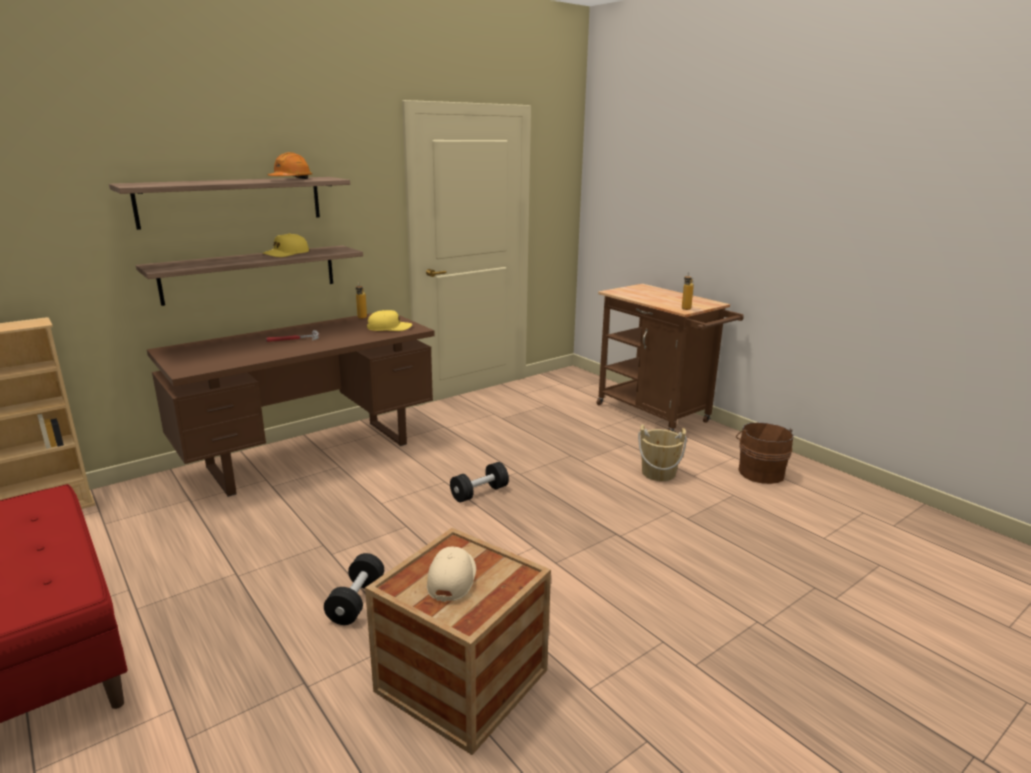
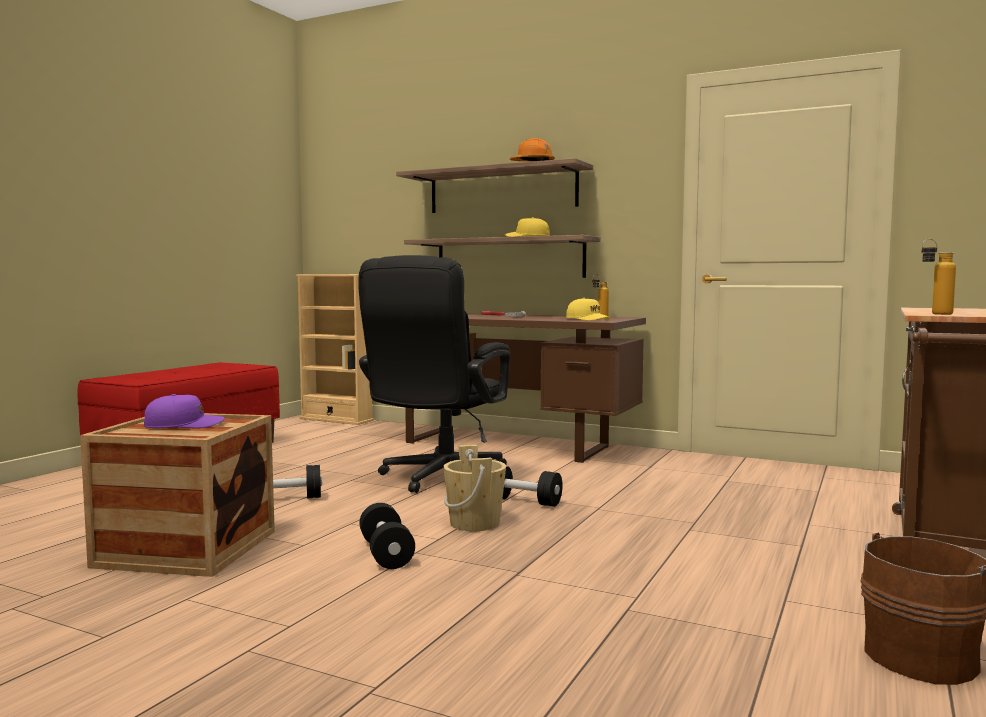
camera: 65 degrees right, 15 degrees down
beige cap [427,547,476,602] -> purple cap [144,394,225,429]
beige bucket [638,425,687,481] -> beige bucket moved to [443,445,506,531]
none -> black office chair [358,255,510,493]
none -> black dumbbell [359,503,415,569]

